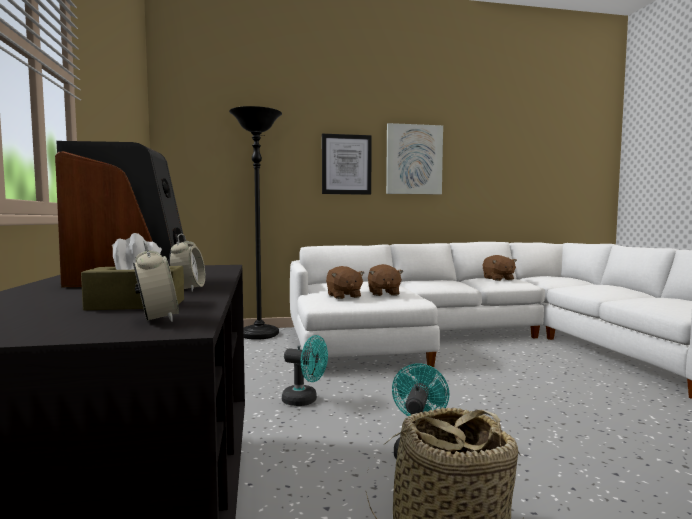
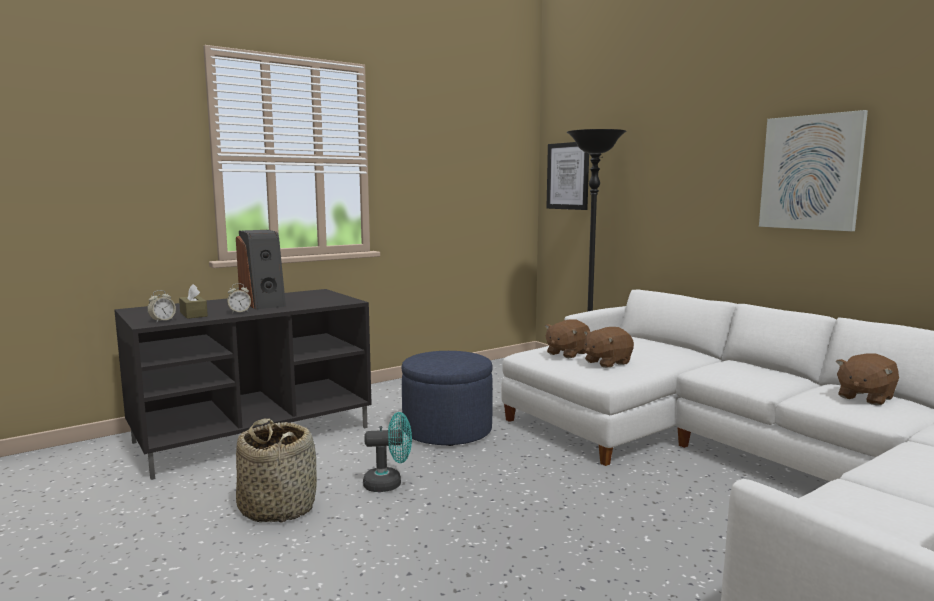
camera: 65 degrees right, 5 degrees up
turquoise fan [282,335,328,406] -> blue ottoman [402,351,493,446]
picture [322,134,372,195] -> picture moved to [547,142,589,210]

